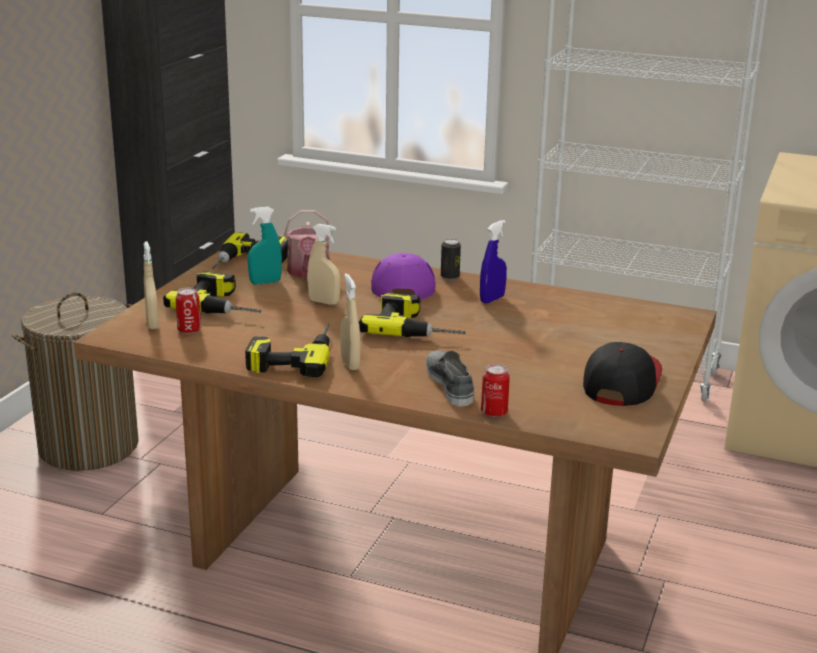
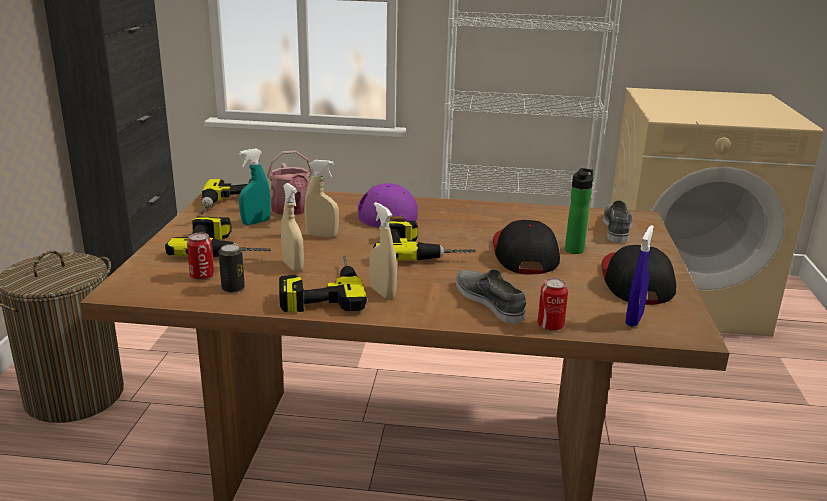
camera: 15 degrees left, 0 degrees up
beige spray bottle [144,241,159,329] -> beige spray bottle moved to [281,183,304,271]
can [441,239,461,280] -> can moved to [219,244,245,293]
blue spray bottle [480,220,507,303] -> blue spray bottle moved to [625,225,654,327]
none -> cap [493,220,560,274]
none -> bottle [565,168,593,254]
none -> grey shoe [603,200,633,243]

